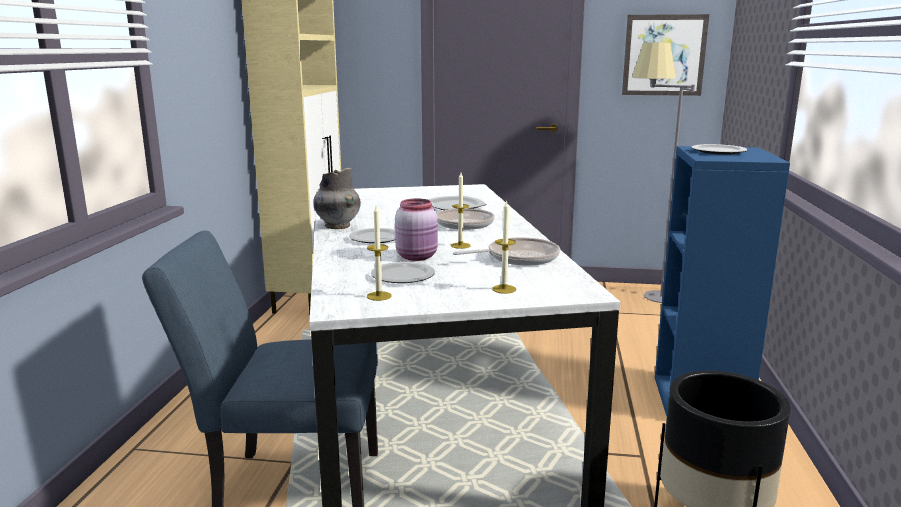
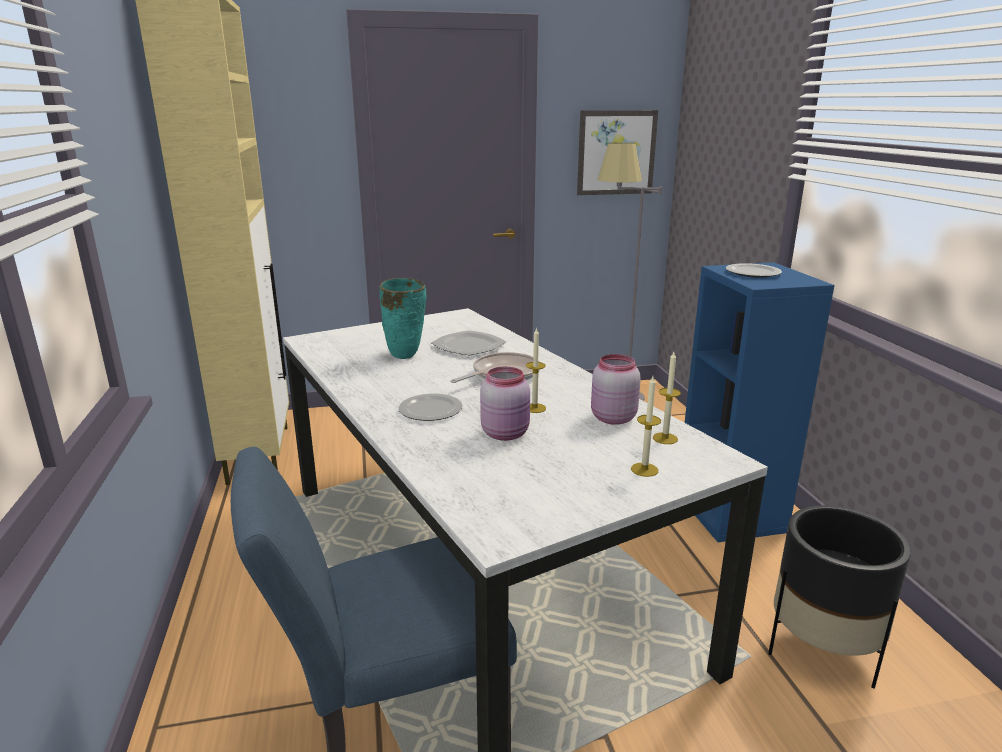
camera: 20 degrees left, 5 degrees up
grey vase [313,168,361,229] -> none
candle [367,204,392,301] -> candle moved to [653,352,681,444]
plate [371,262,435,283] -> none
frying pan [453,237,560,266] -> pink jar [591,354,641,425]
none -> turquoise vase [379,278,427,359]

